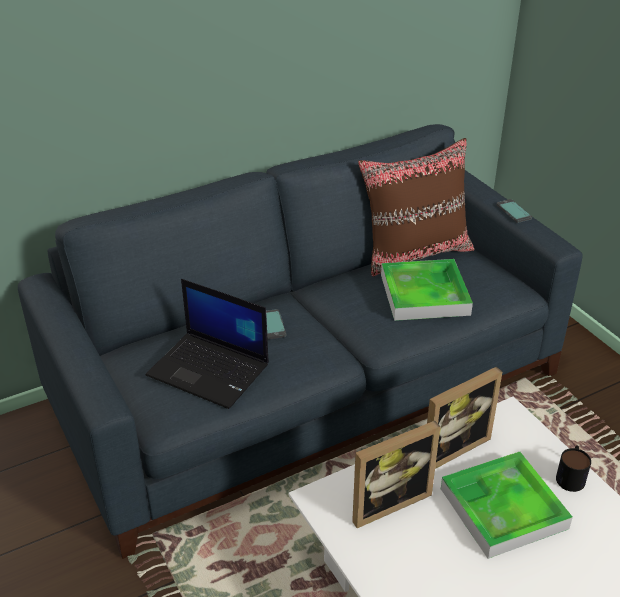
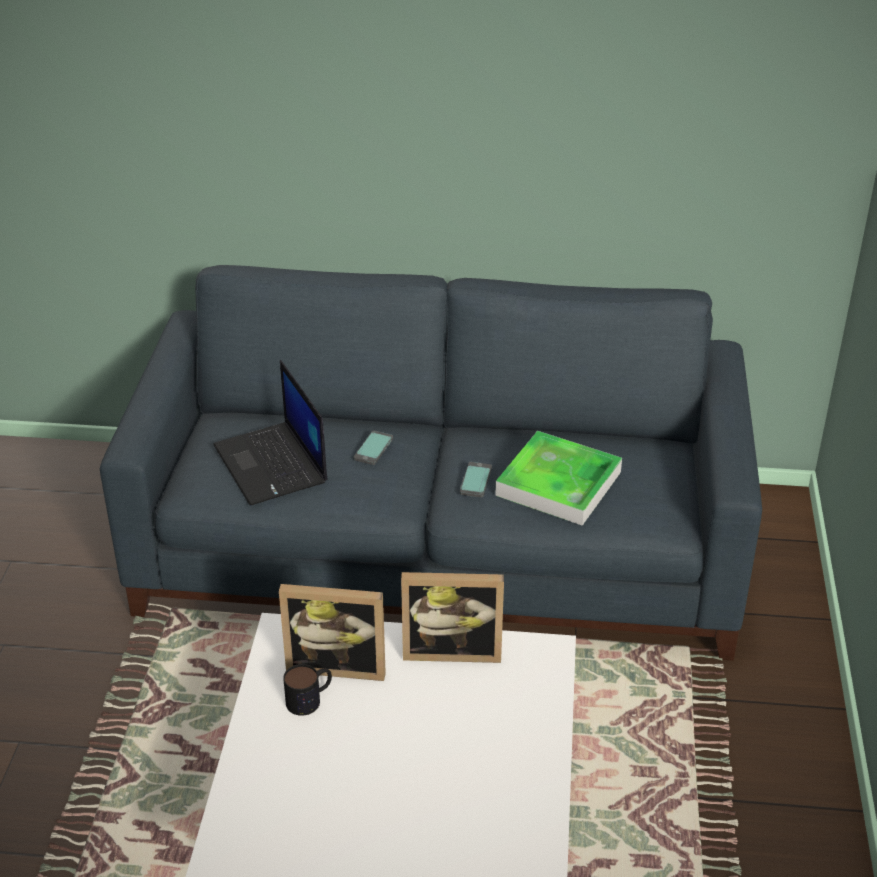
camera: 35 degrees right, 0 degrees up
brown pillow [358,138,474,277] -> none
tray [441,452,573,559] -> none
phone [496,199,532,223] -> phone moved to [460,462,492,498]
mug [556,445,591,492] -> mug moved to [283,664,332,716]

